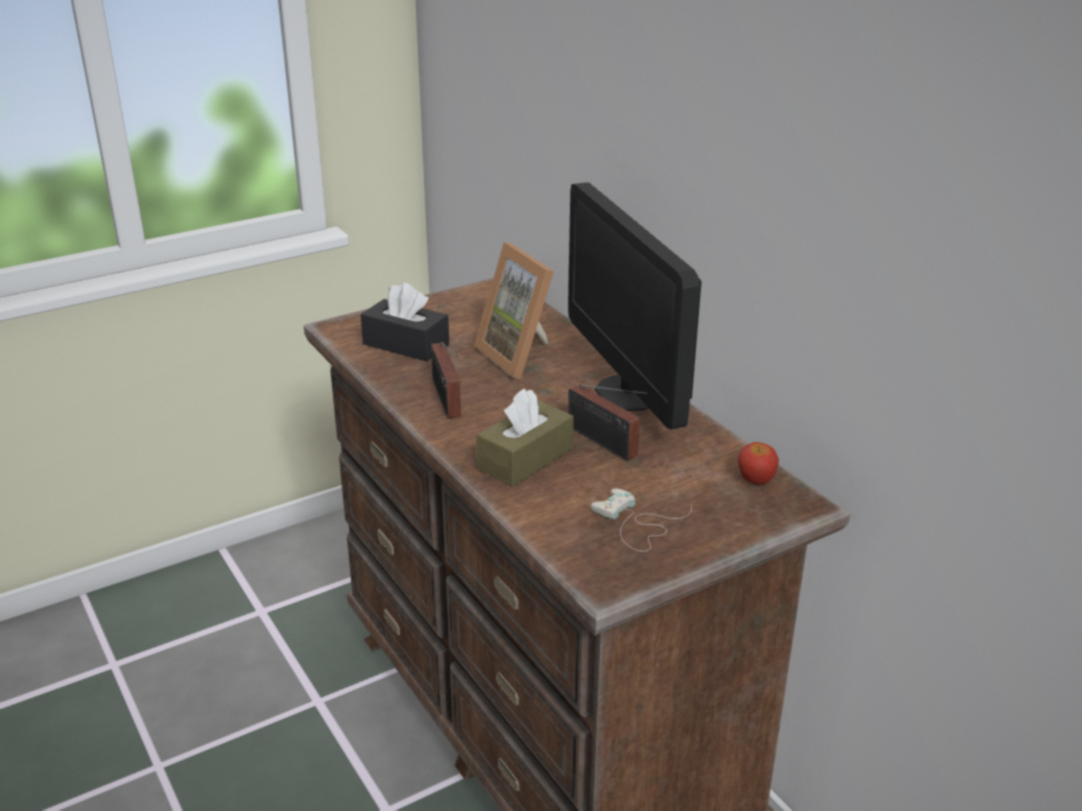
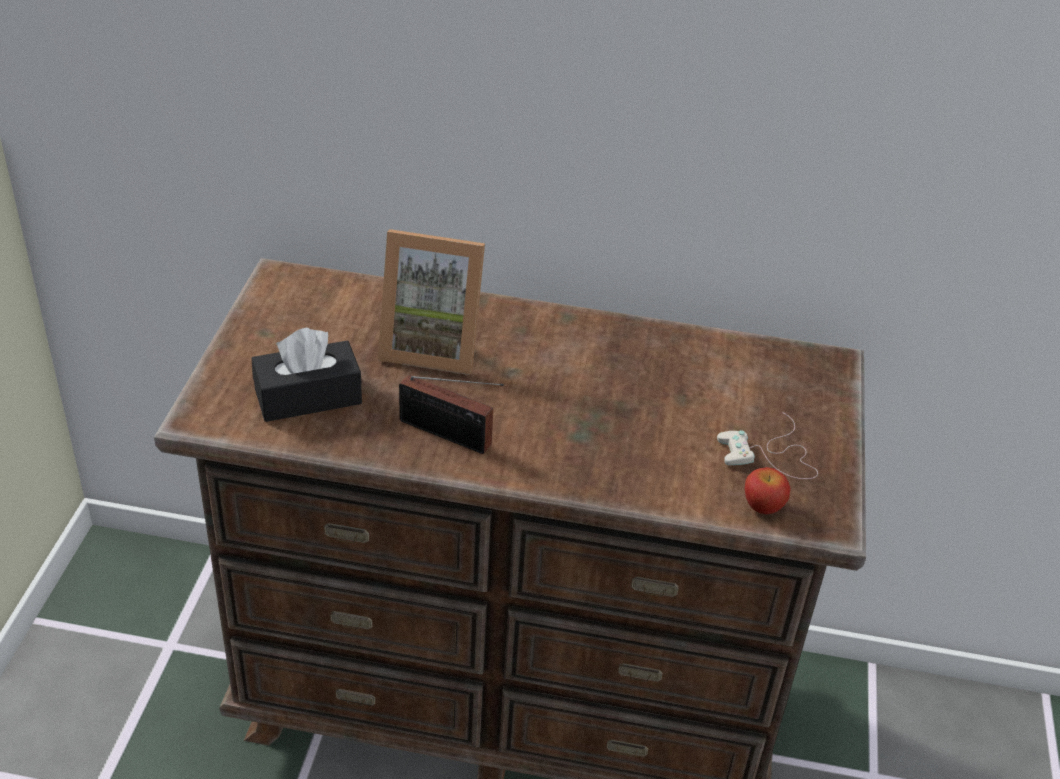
camera: 50 degrees left, 10 degrees up
brown tissue box [476,388,574,486] -> none
monitor [568,182,702,430] -> none
radio [568,385,647,461] -> none
apple [738,442,779,484] -> apple moved to [745,467,791,514]

